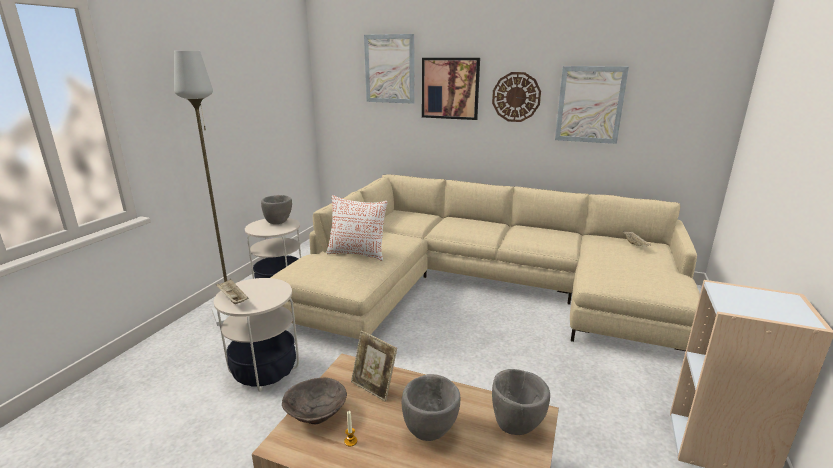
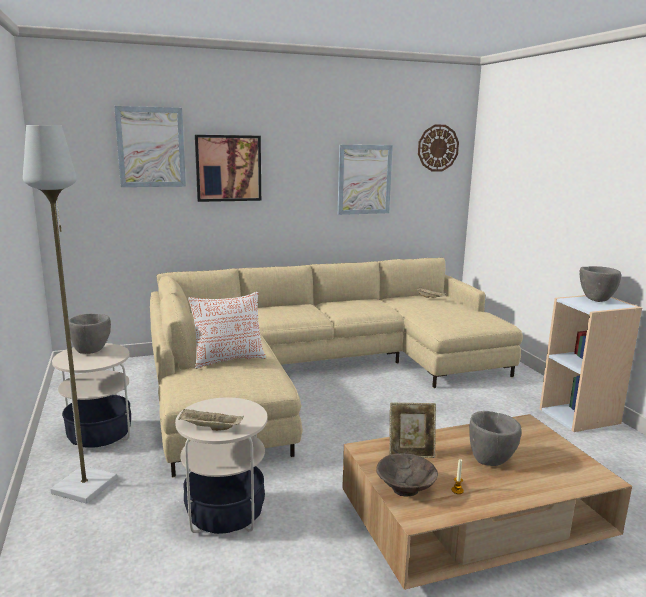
camera: 40 degrees left, 5 degrees down
wall clock [492,72,541,122] -> wall clock moved to [418,125,459,171]
grey bowl [492,369,550,435] -> grey bowl moved to [580,266,621,302]

